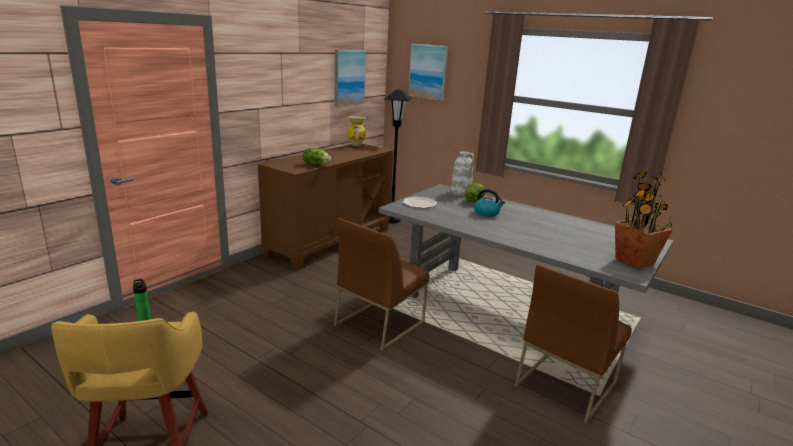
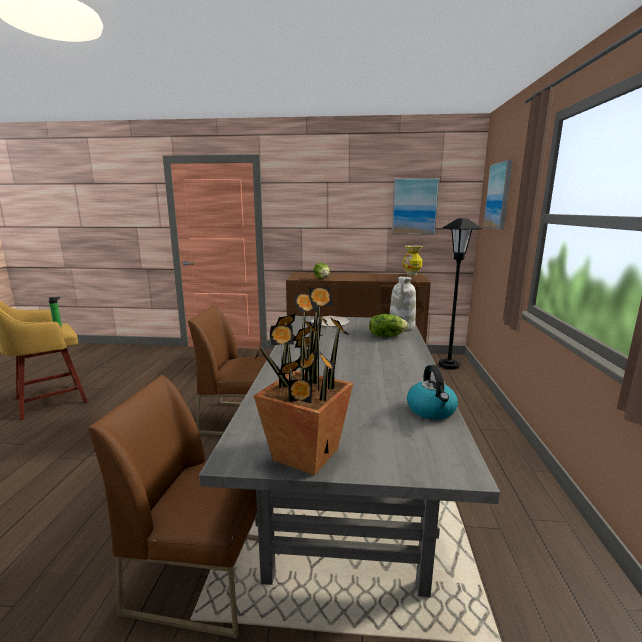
camera: 60 degrees right, 5 degrees down
kettle [474,189,505,217] -> kettle moved to [407,365,458,420]

